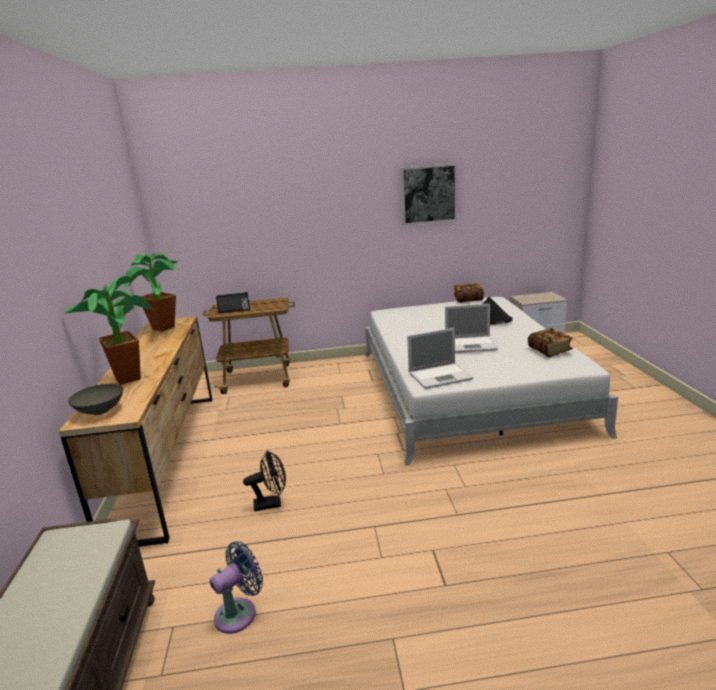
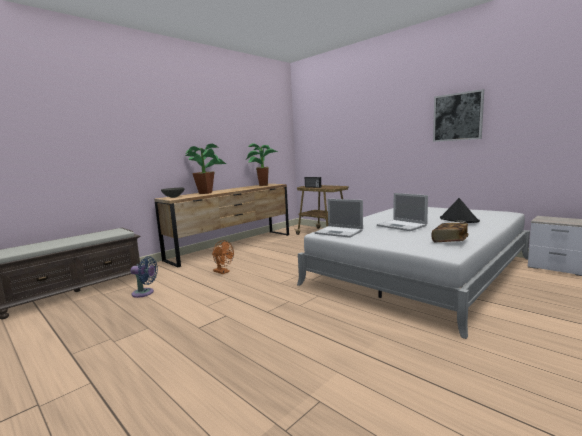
camera: 50 degrees right, 10 degrees down
black fan [243,451,286,511] -> orange fan [212,240,234,274]
book [454,284,484,302] -> none

